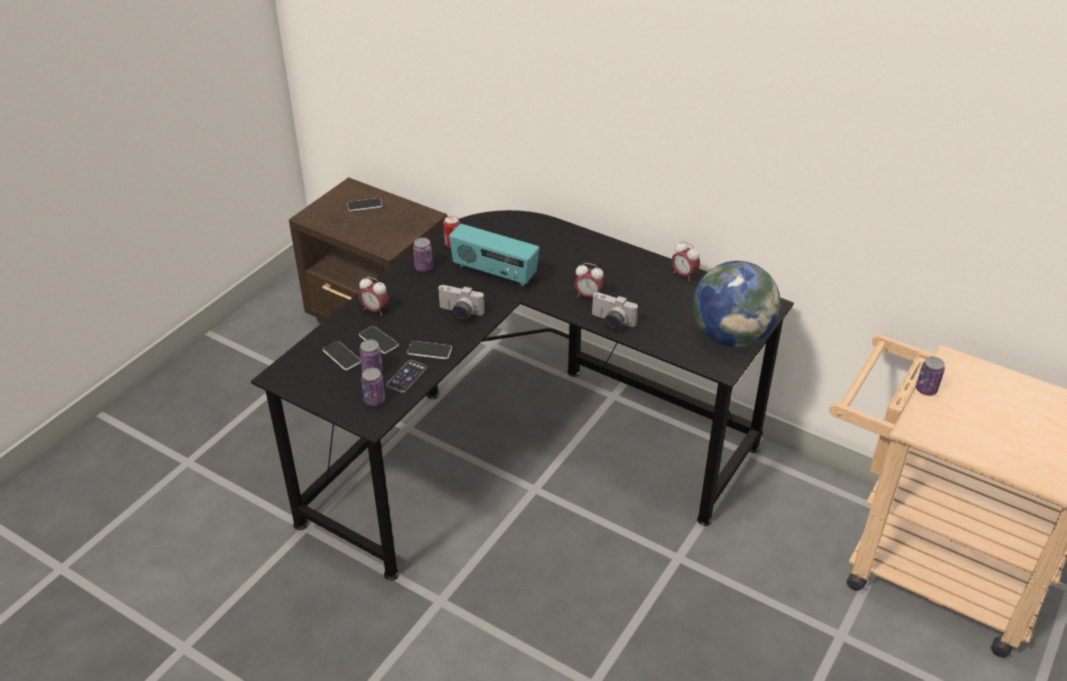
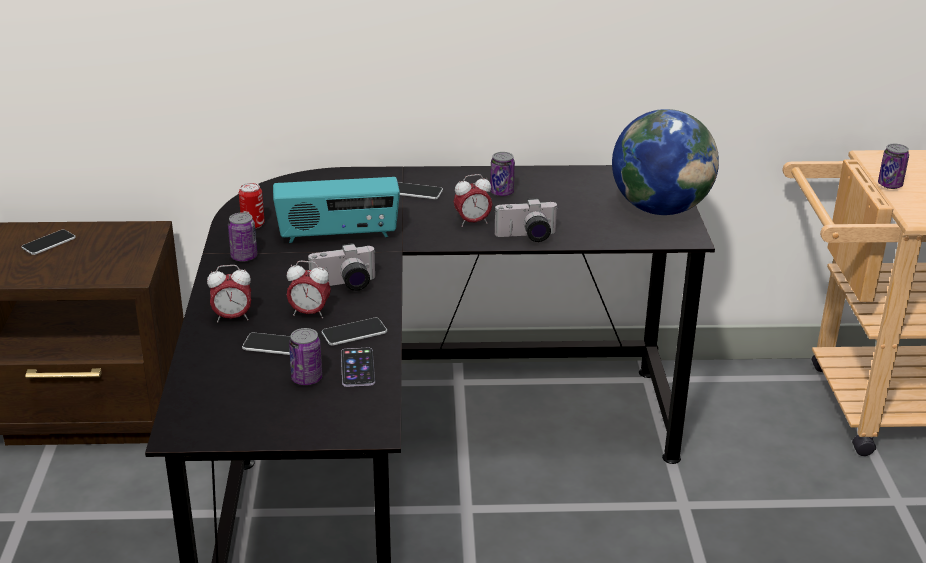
camera: 35 degrees left, 10 degrees down
phone [323,341,361,370] -> phone moved to [398,182,443,199]
can [361,368,385,406] -> can moved to [490,152,515,196]
alarm clock [672,241,700,281] -> alarm clock moved to [287,261,331,319]

